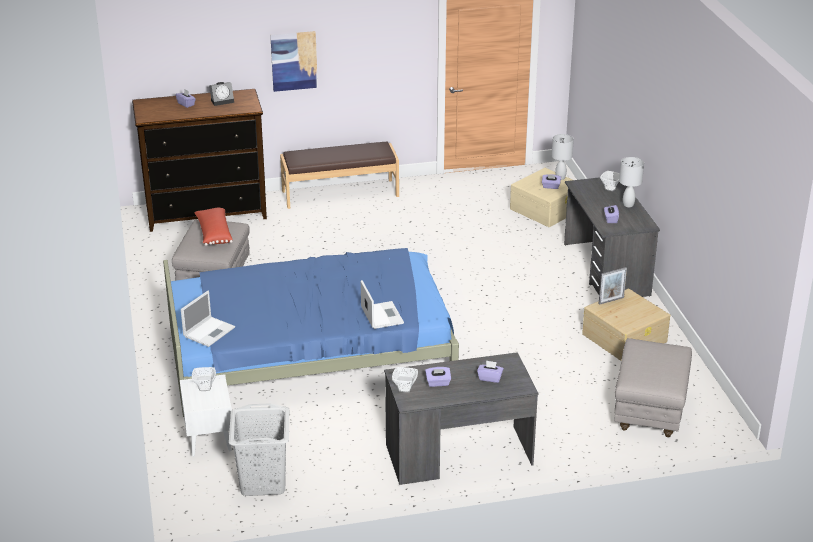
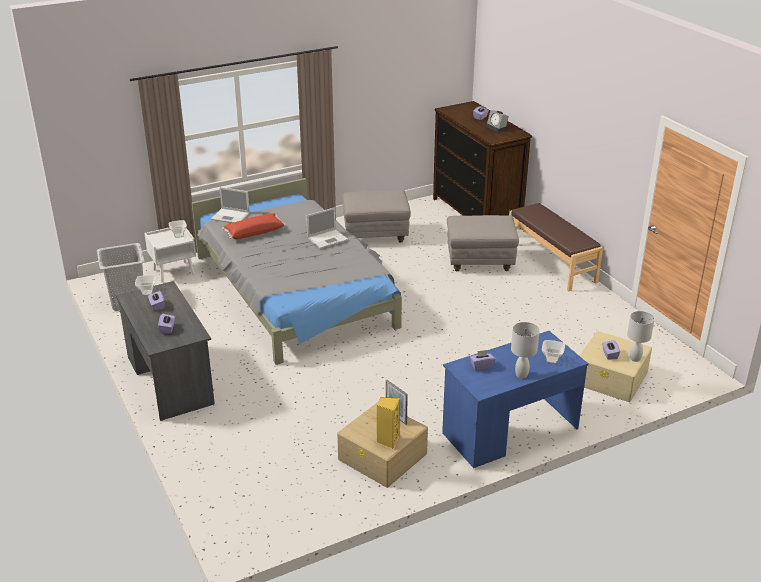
camera: 75 degrees right, 0 degrees up
blue bed [163,248,459,417] -> grey bed [192,178,402,365]
red pillow [194,208,233,246] -> red pillow moved to [222,213,286,239]
picture [270,31,318,92] -> none
laptop [361,280,404,329] -> laptop moved to [306,207,348,249]
grey desk [564,177,660,297] -> blue desk [442,331,589,468]
grey ottoman [615,338,692,437] -> grey ottoman moved to [447,215,519,271]
none -> yellow speaker [377,397,400,449]

